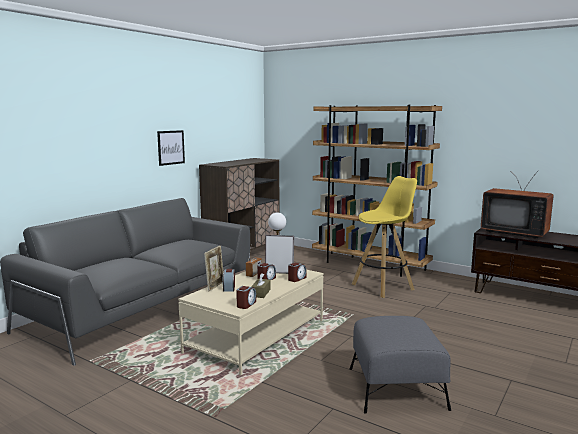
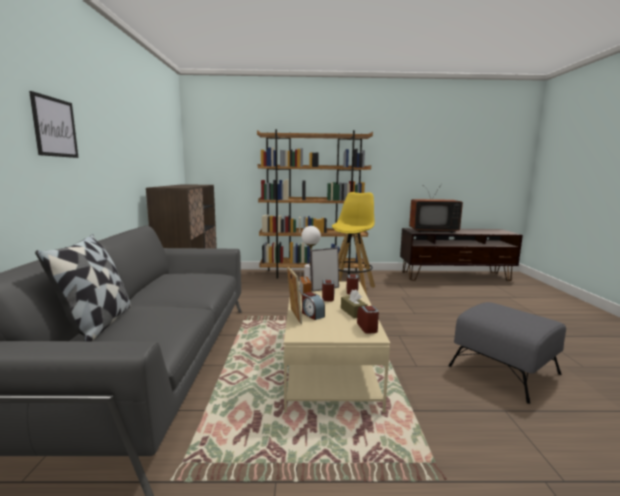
camera: 35 degrees left, 0 degrees up
picture [157,130,185,166] -> picture moved to [29,91,78,158]
none -> pillow [35,234,131,341]

